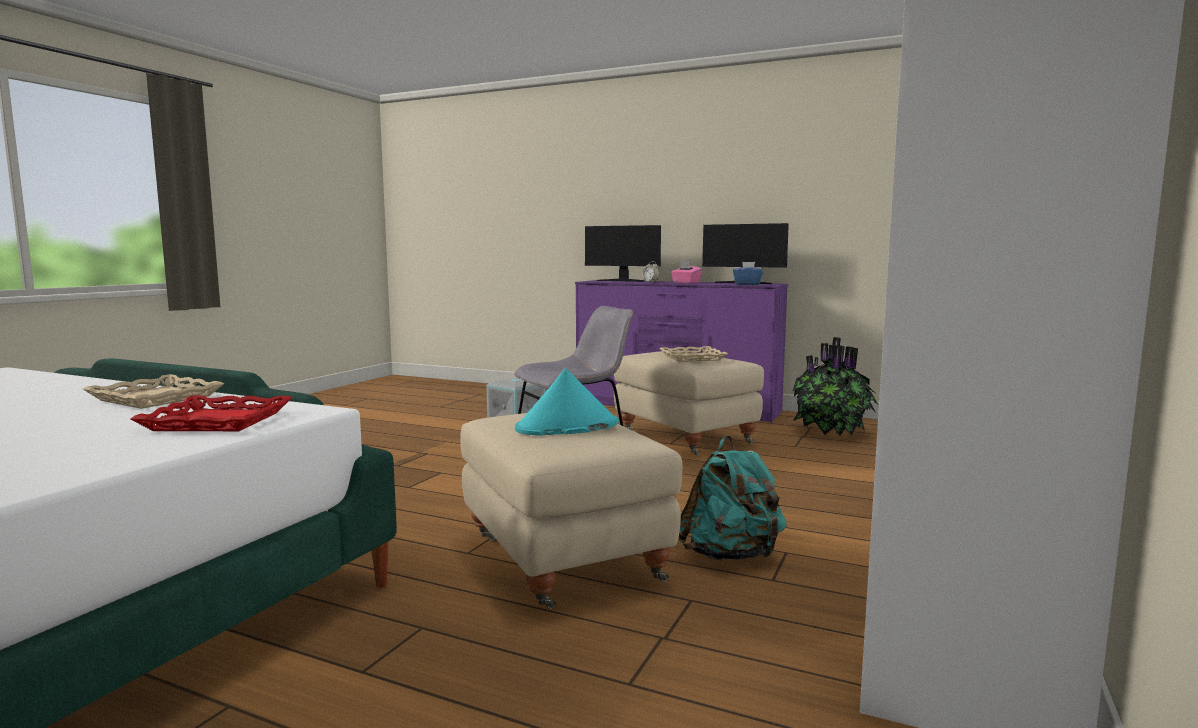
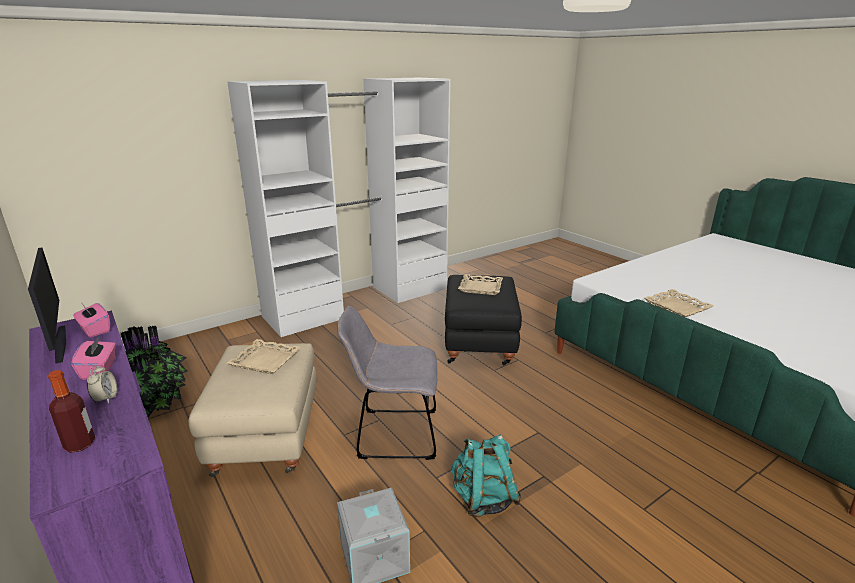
camera: 150 degrees left, 15 degrees up
red tray [130,395,293,431] -> none
beige ottoman [460,413,682,609] -> black ottoman [445,275,522,365]
turquoise hat [515,369,619,436] -> beige tray [458,274,503,295]
monitor [585,225,661,282] -> bottle [48,370,95,453]
turquoise backpack [679,435,786,560] -> turquoise backpack moved to [452,435,522,517]
blue tissue box [733,262,763,285] -> pink tissue box [73,302,110,337]

